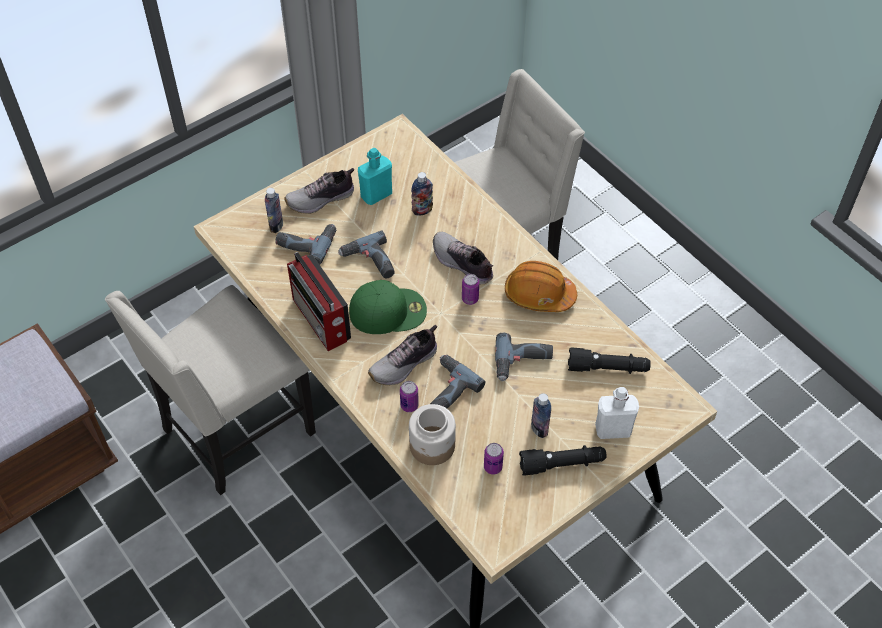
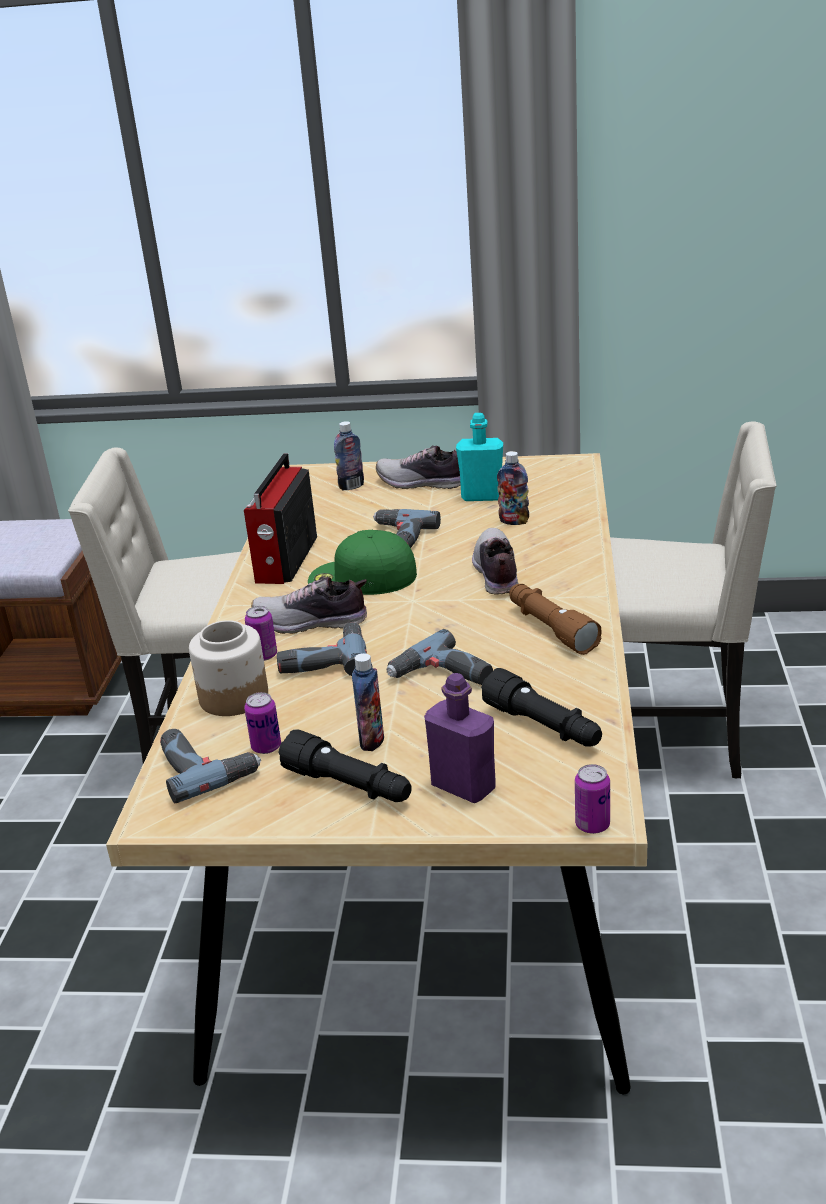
camera: 45 degrees right, 25 degrees down
power drill [275,224,336,265] -> power drill moved to [160,729,261,804]
green cap [349,280,427,334] -> green cap turned 150 degrees clockwise [308,530,417,595]
can [462,274,479,305] -> can moved to [575,764,610,834]
orange hard hat [505,261,577,312] -> brown flashlight [509,584,601,655]
white bottle [595,387,639,439] -> purple bottle [424,673,496,803]

